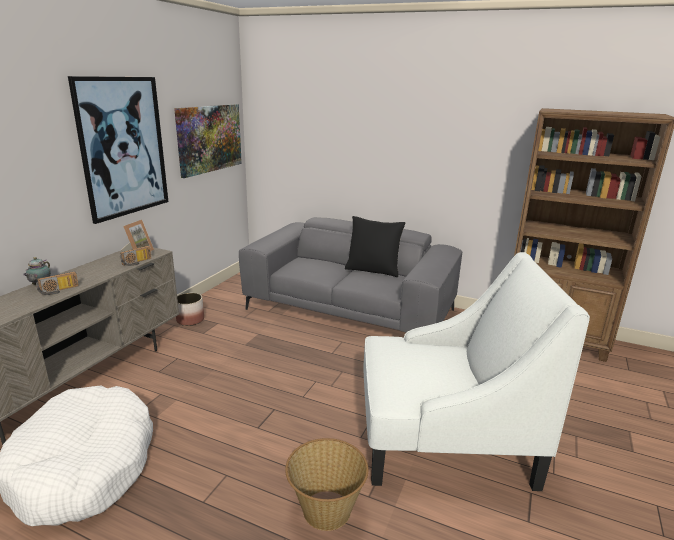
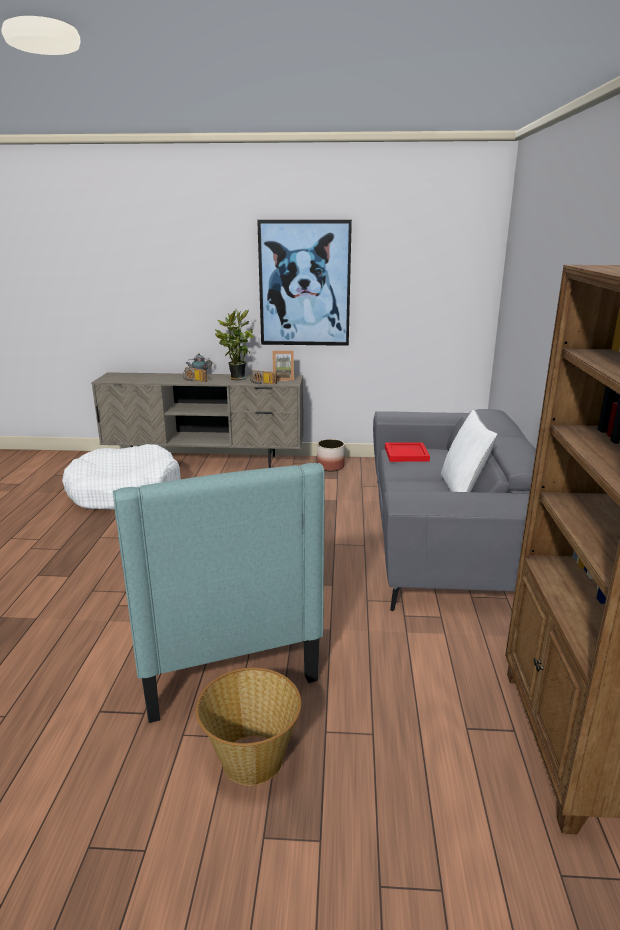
camera: 70 degrees right, 0 degrees up
picture [174,104,242,178] -> none
basket [285,438,368,531] -> basket moved to [196,667,301,786]
black pillow [345,216,405,277] -> white pillow [441,409,498,492]
white armchair [363,252,590,491] -> turquoise armchair [113,463,325,723]
none -> potted plant [215,308,254,380]
none -> red tray [385,442,430,462]

